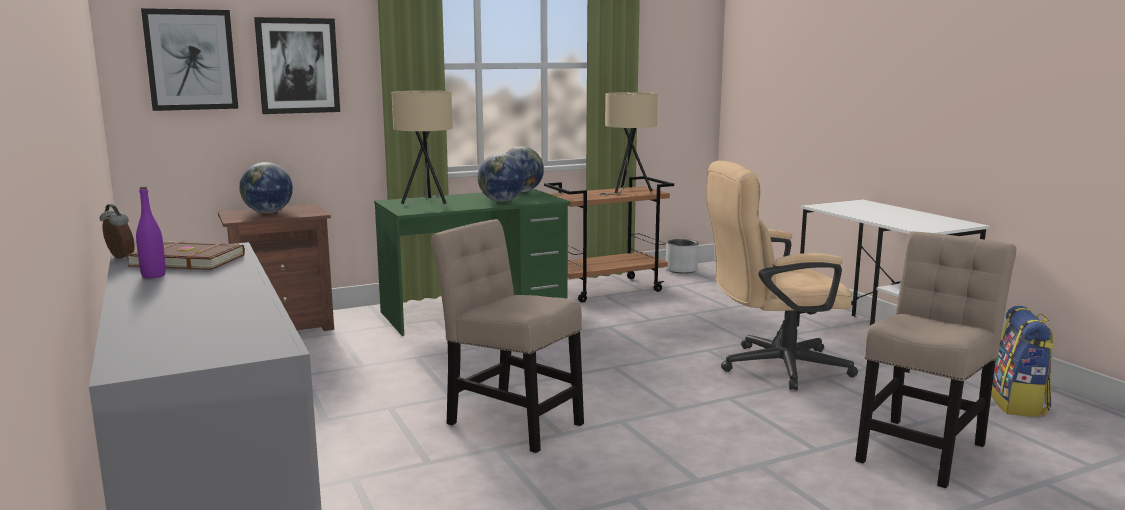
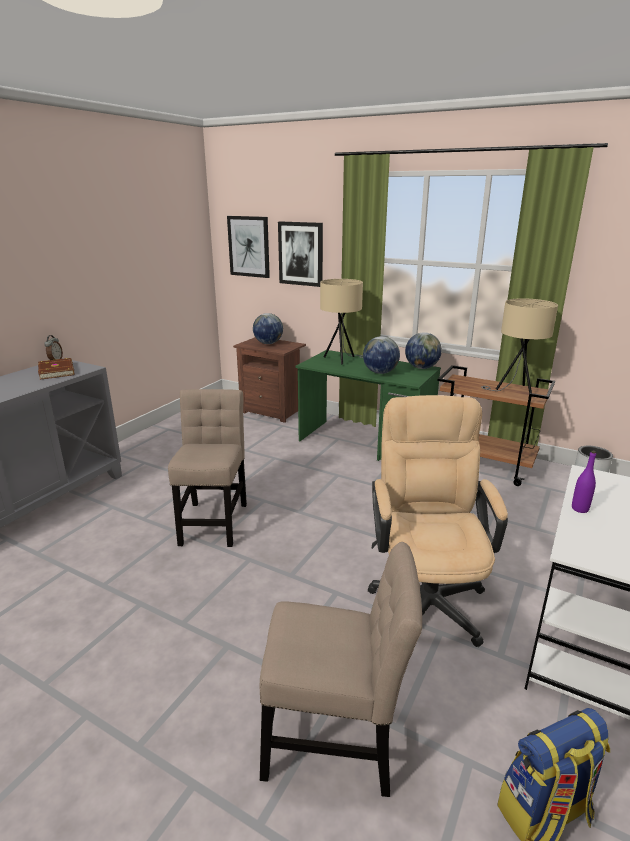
camera: 55 degrees right, 10 degrees up
purple bottle [136,187,166,279] -> purple bottle moved to [572,451,596,513]
beige office chair [707,161,858,390] -> beige office chair turned 45 degrees clockwise [368,395,508,647]

